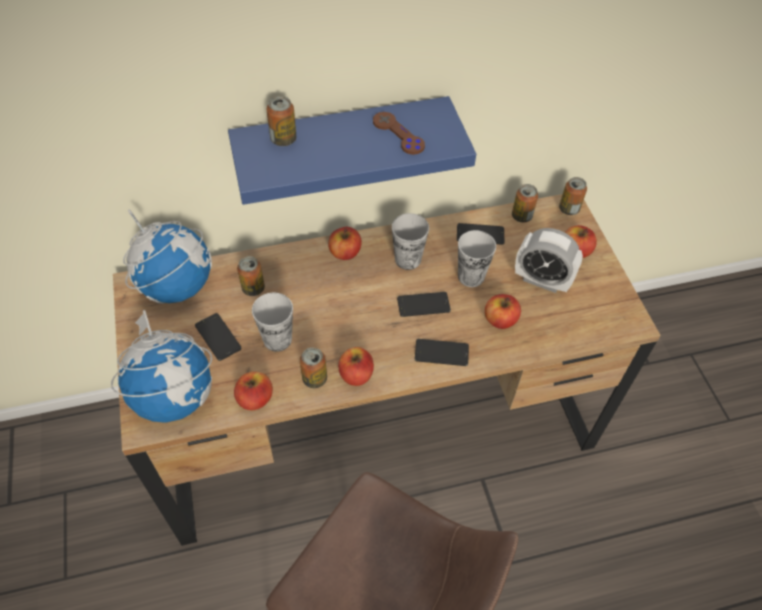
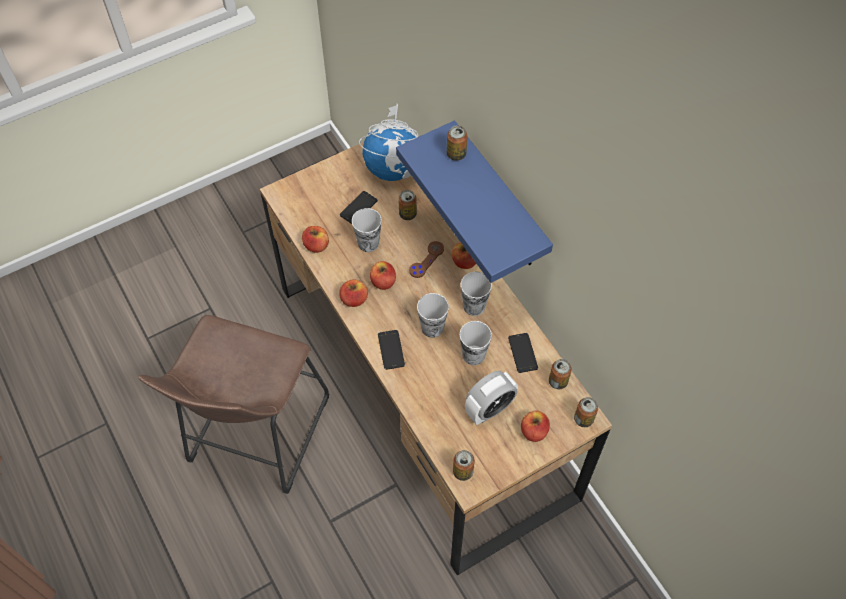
camera: 75 degrees right, 5 degrees up
globe [111,310,212,423] -> none
can [300,347,327,388] -> can moved to [453,450,475,481]
brown game controller [373,112,425,155] -> brown game controller moved to [409,241,444,278]
phone [397,292,451,317] -> cup [417,293,449,338]
apple [485,294,521,329] -> apple moved to [370,261,396,290]
alarm clock [515,228,583,293] -> alarm clock turned 135 degrees counterclockwise [465,371,518,425]

